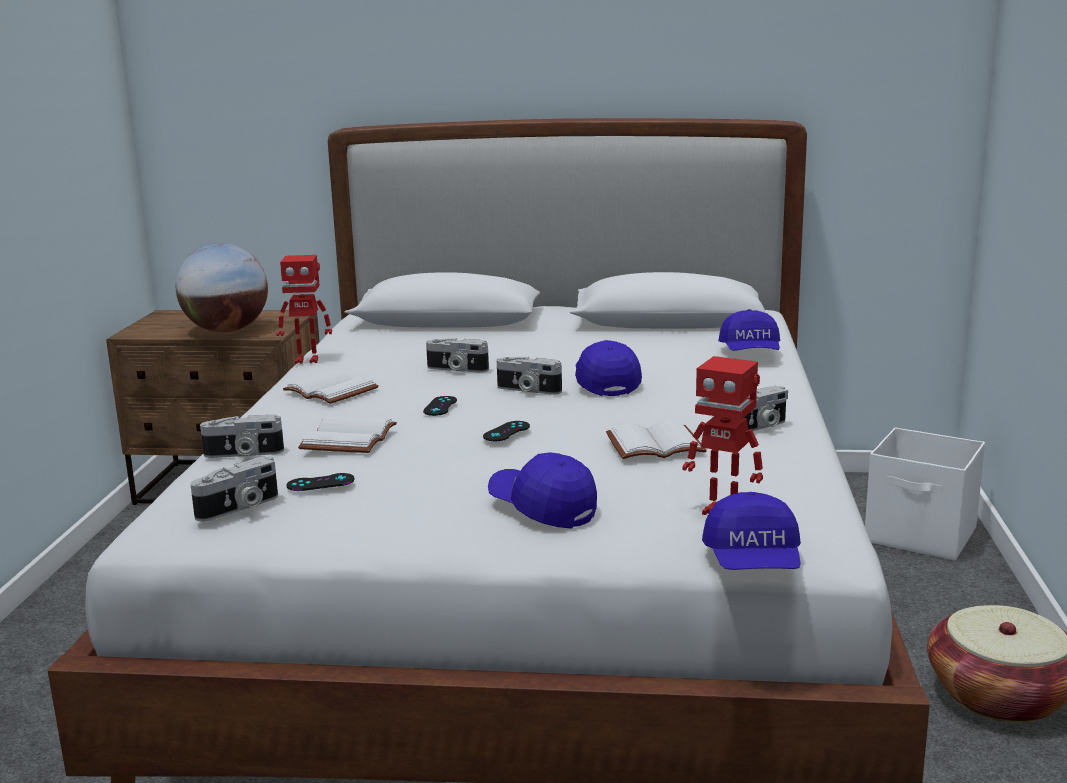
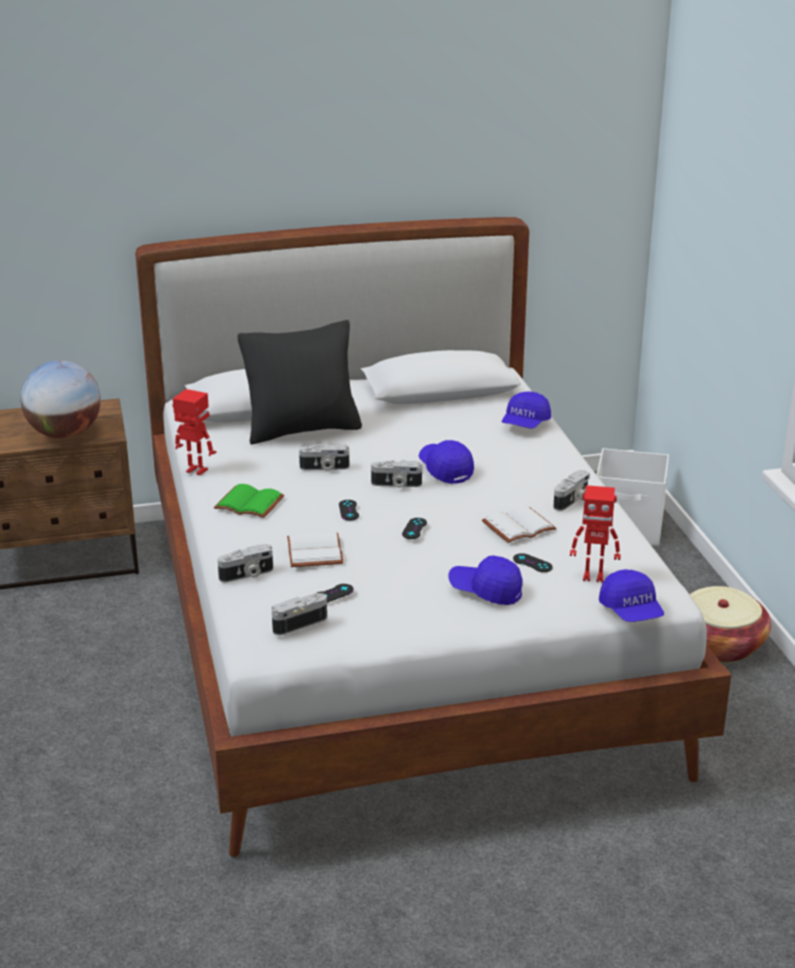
camera: 20 degrees left, 10 degrees up
camera [190,456,278,521] -> camera turned 150 degrees counterclockwise [272,593,327,635]
toy robot [276,255,332,364] -> toy robot turned 135 degrees counterclockwise [173,389,216,475]
white book [283,370,379,404] -> green book [214,484,284,518]
blue cap [718,309,780,351] -> blue cap turned 45 degrees clockwise [502,392,551,429]
none -> black pillow [238,320,362,444]
none -> black game controller [513,553,553,572]

